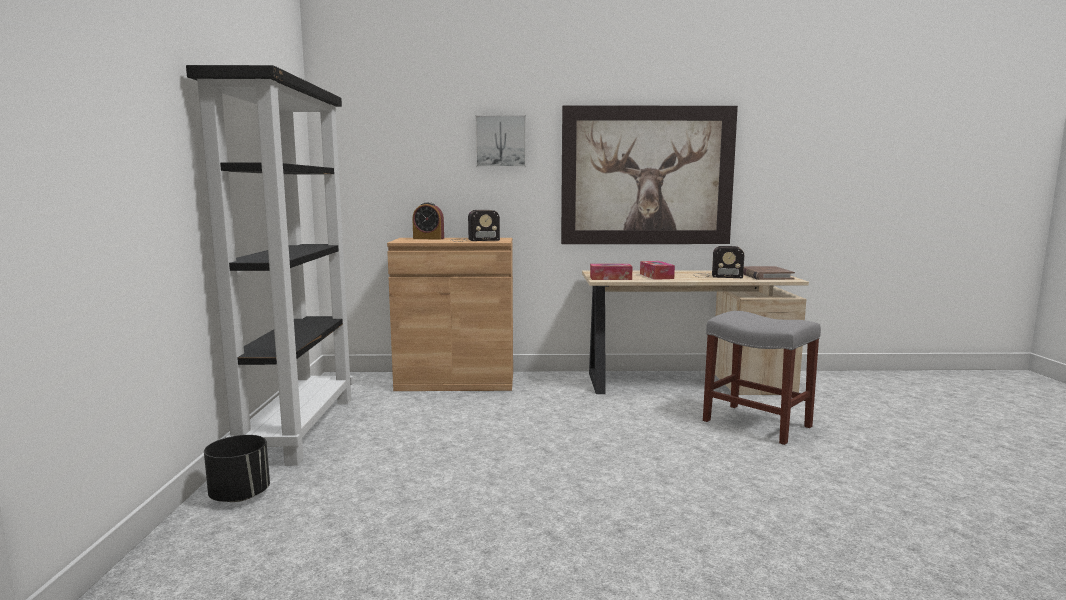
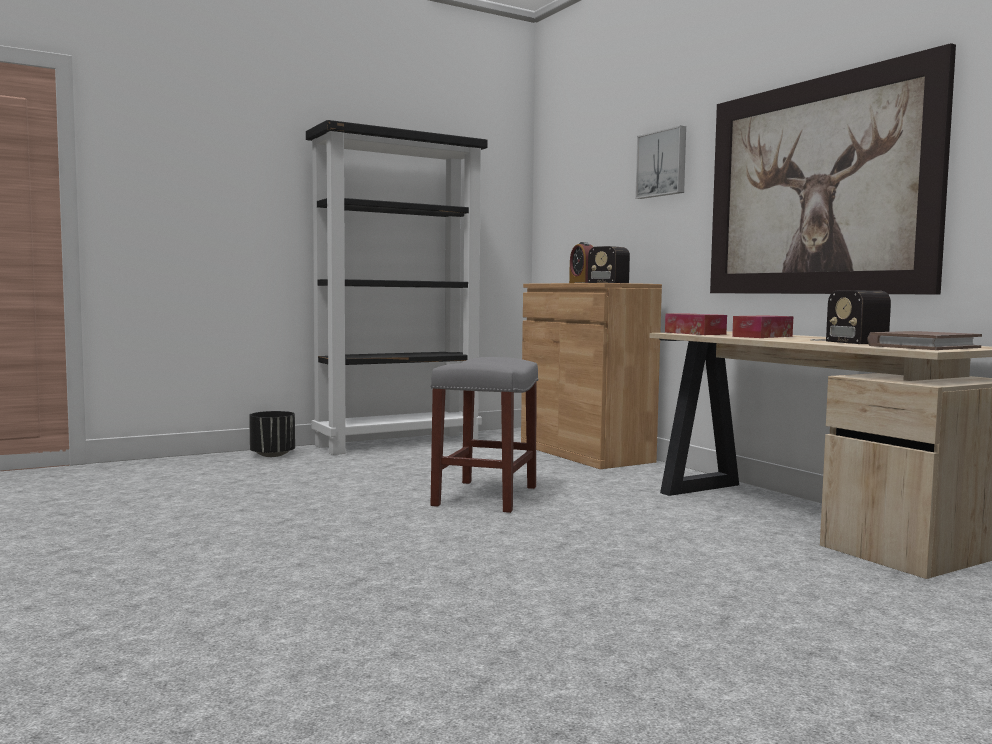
camera: 60 degrees right, 5 degrees down
grey stool [703,311,821,445] -> grey stool moved to [430,357,539,513]

